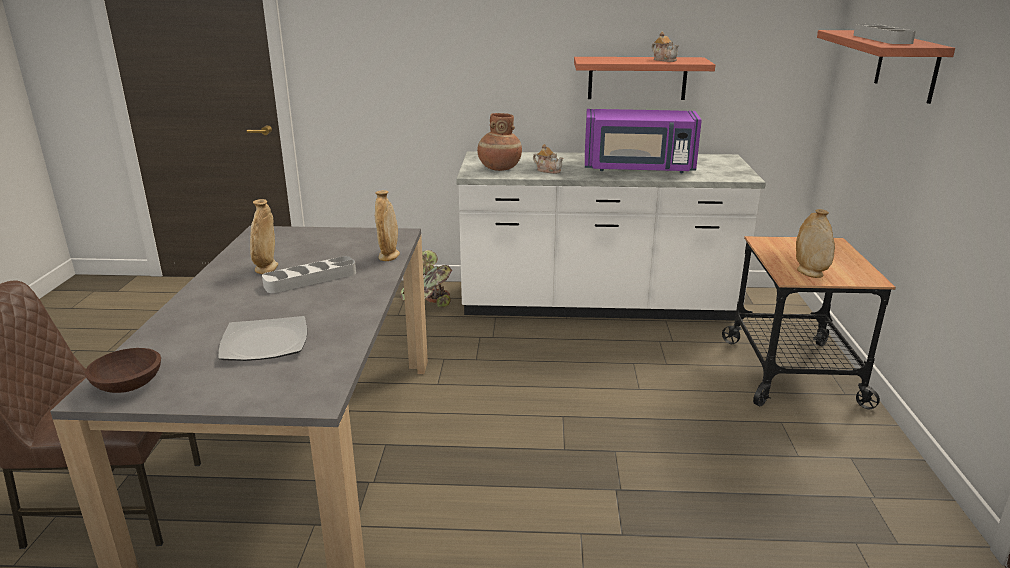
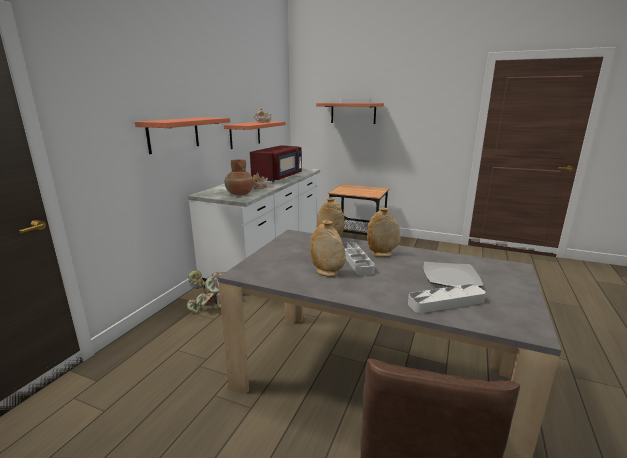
camera: 70 degrees left, 5 degrees down
brown bowl [85,348,161,393] -> none
purple microwave [585,109,702,173] -> red microwave [250,145,302,182]
beige vase [796,209,835,278] -> beige vase moved to [367,208,401,257]
none -> shelf [135,117,230,154]
none -> grey tray [408,284,486,313]

